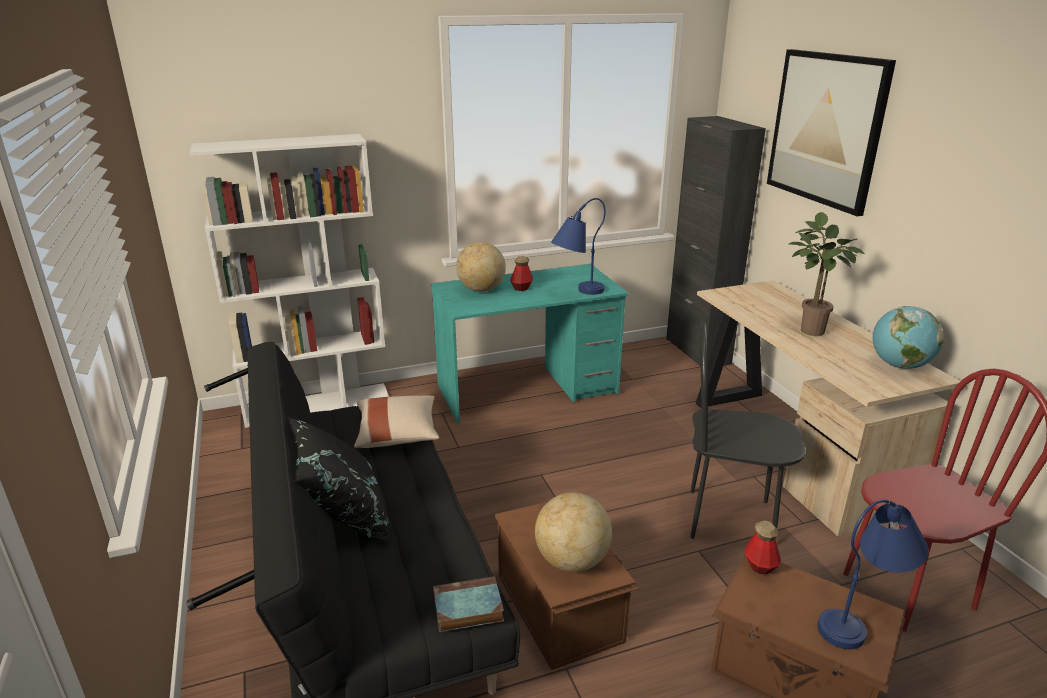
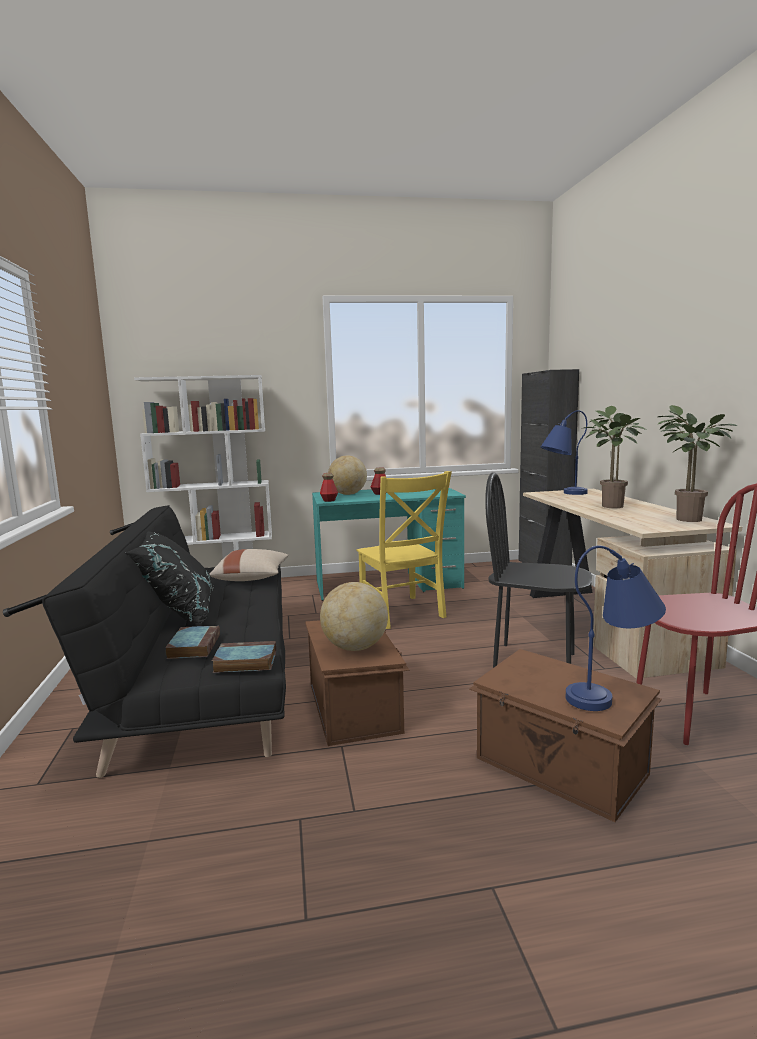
camera: 10 degrees right, 15 degrees down
blue table lamp [551,198,605,295] -> blue table lamp moved to [541,410,588,495]
bottle [745,521,781,575] -> bottle moved to [320,473,338,502]
picture [767,49,896,216] -> none
globe [873,306,944,369] -> potted plant [658,405,737,522]
none -> book [165,625,220,659]
none -> yellow chair [356,471,452,629]

